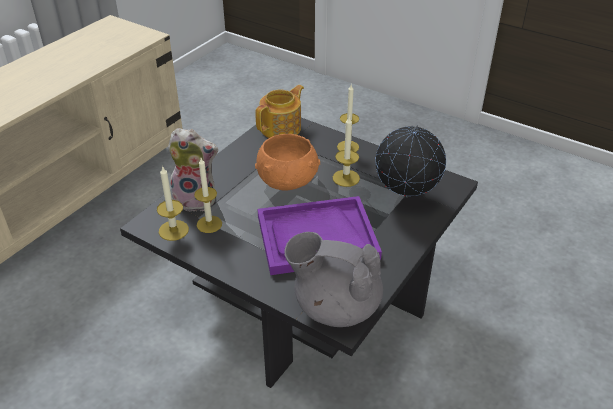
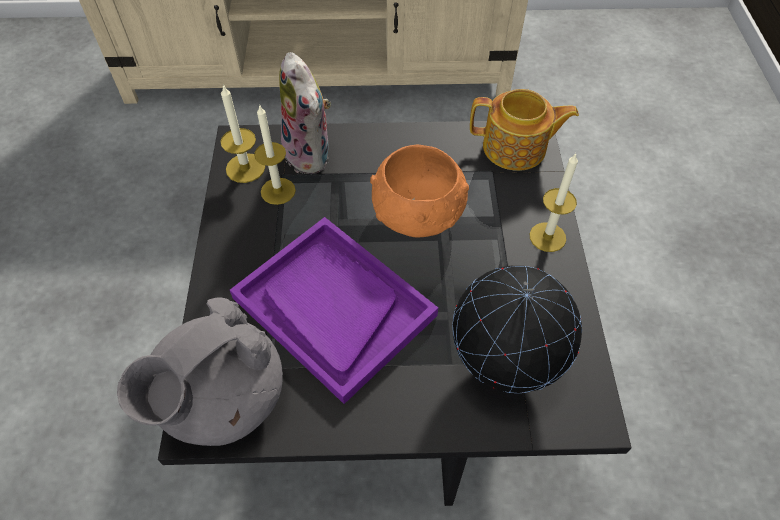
camera: 55 degrees right, 15 degrees up
grey teapot [284,232,383,327] -> grey teapot turned 120 degrees counterclockwise [117,297,283,446]
candle [333,117,360,187] -> none

